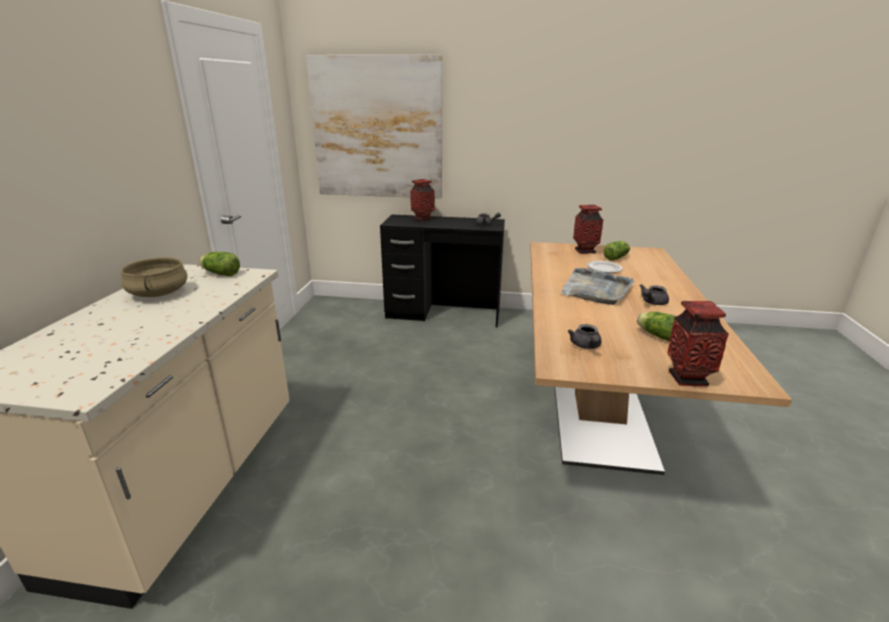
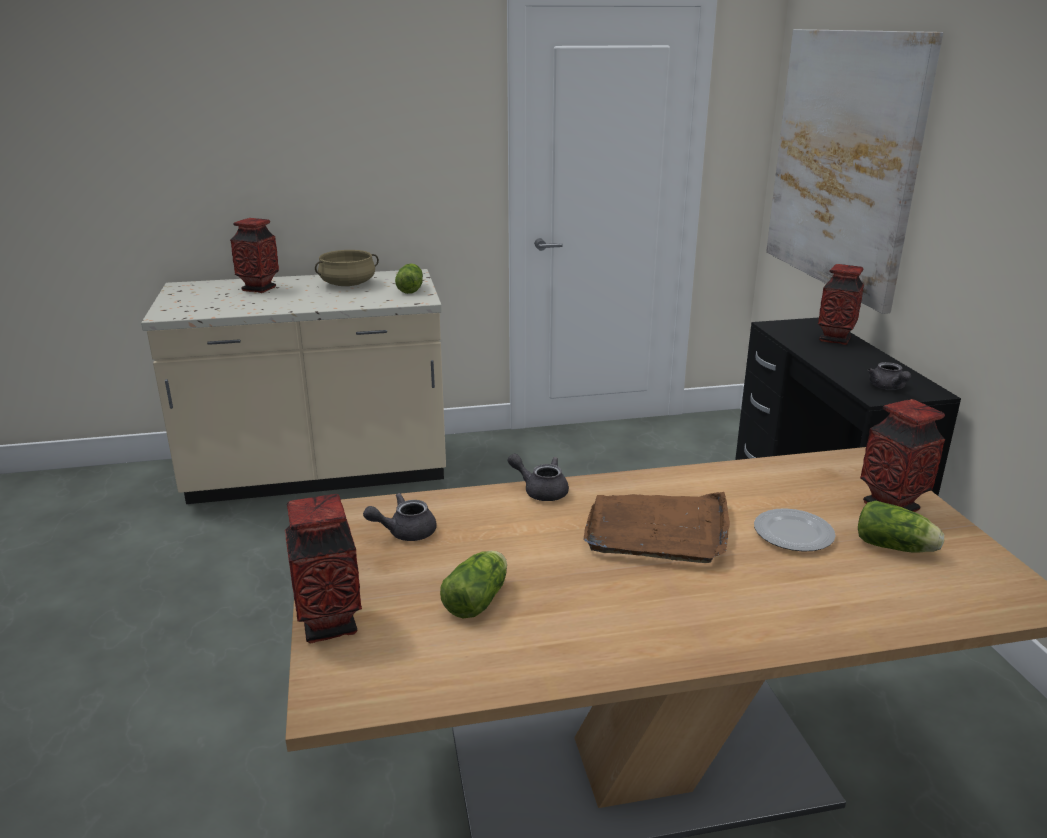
camera: 70 degrees right, 0 degrees up
grey tray [561,268,634,305] -> brown tray [584,492,730,563]
grey teapot [639,284,669,305] -> grey teapot moved to [508,454,569,501]
none -> vase [230,218,279,293]

